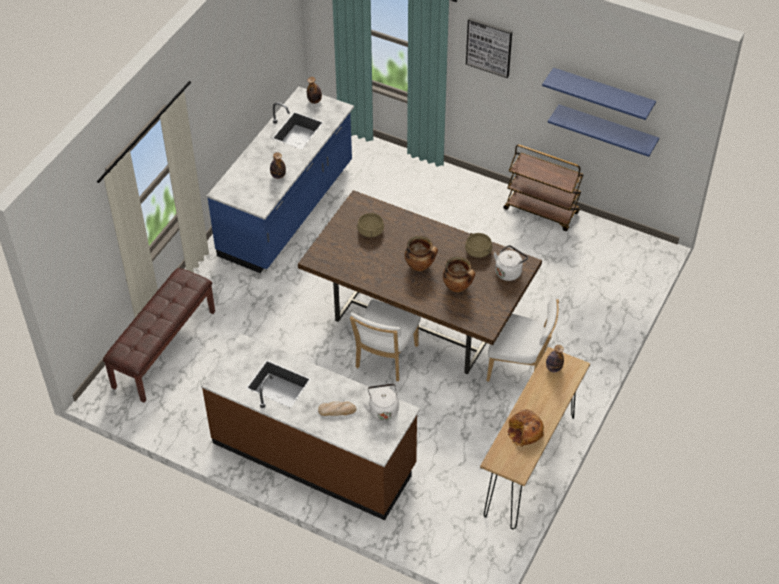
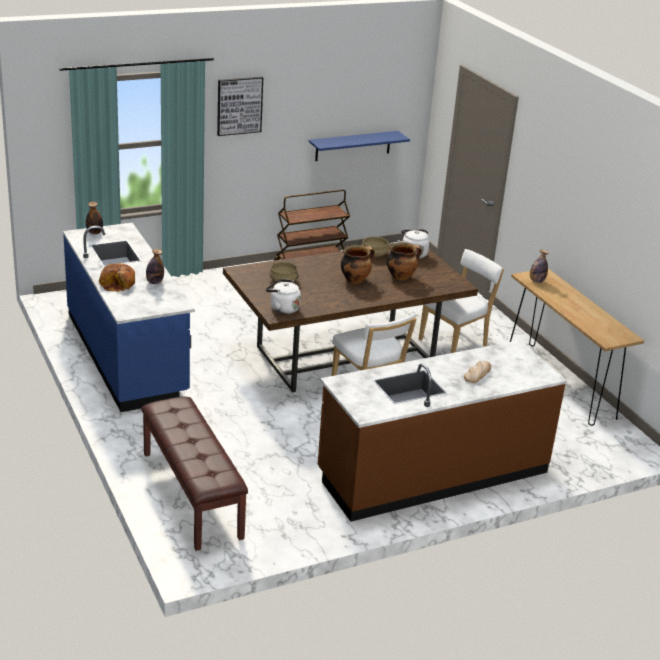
camera: 55 degrees left, 20 degrees down
white kettle [363,383,399,421] -> white kettle moved to [266,279,301,314]
bread [507,409,544,447] -> bread moved to [99,263,135,292]
blue shelf [542,68,656,120] -> none

